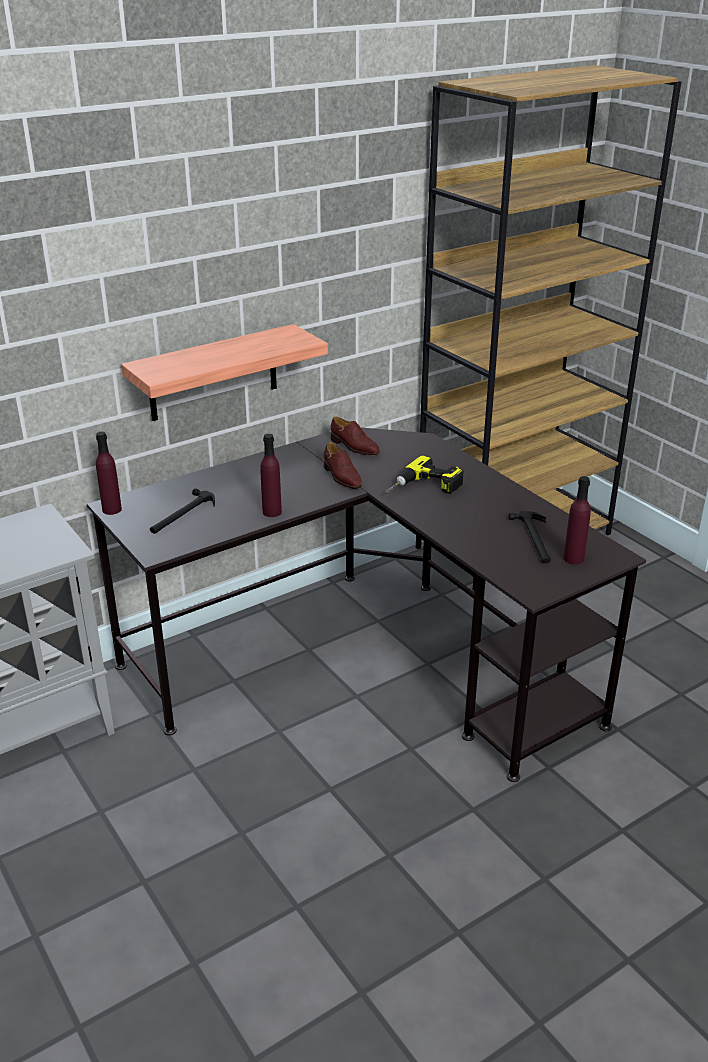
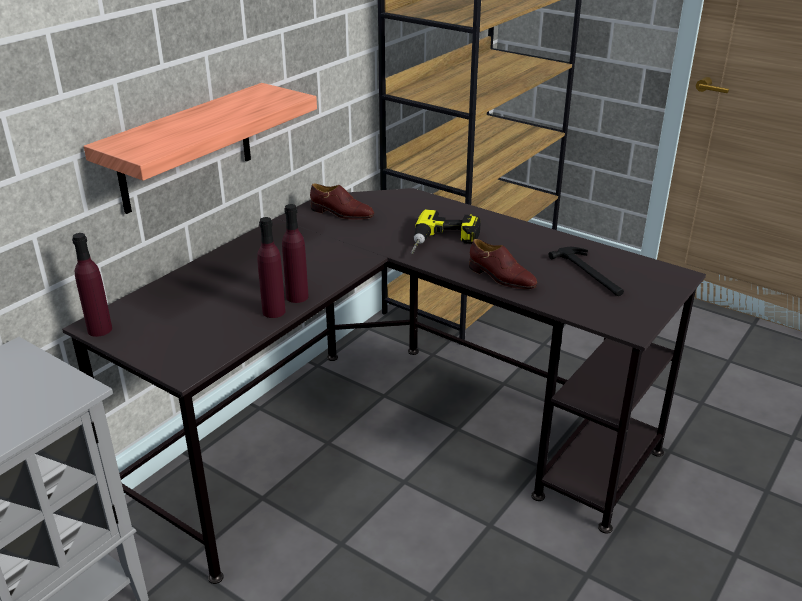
camera: 20 degrees left, 0 degrees up
hammer [150,488,215,534] -> none
brown shoe [324,442,362,489] -> brown shoe moved to [469,239,538,289]
purple bottle [563,476,591,565] -> purple bottle moved to [257,217,286,318]

